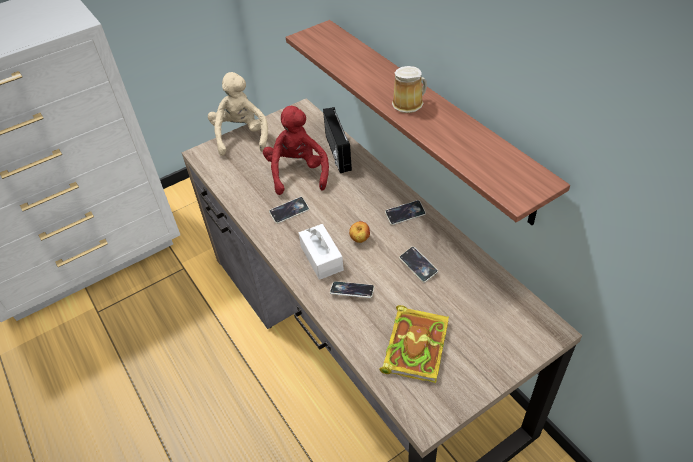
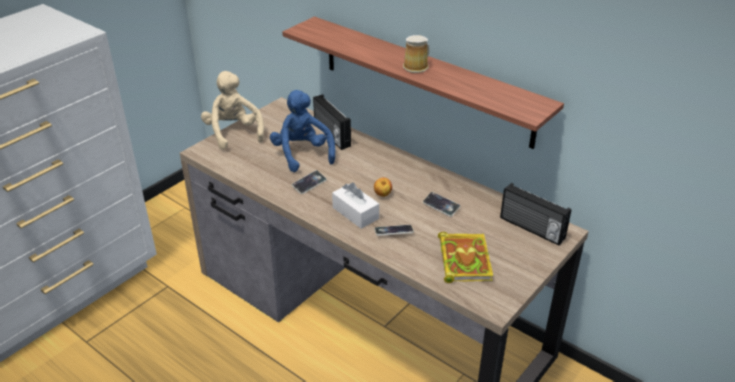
camera: 20 degrees left, 10 degrees down
red plush toy [263,106,329,195] -> blue plush toy [270,90,335,172]
phone [385,200,426,225] -> none
none -> radio [500,183,571,246]

